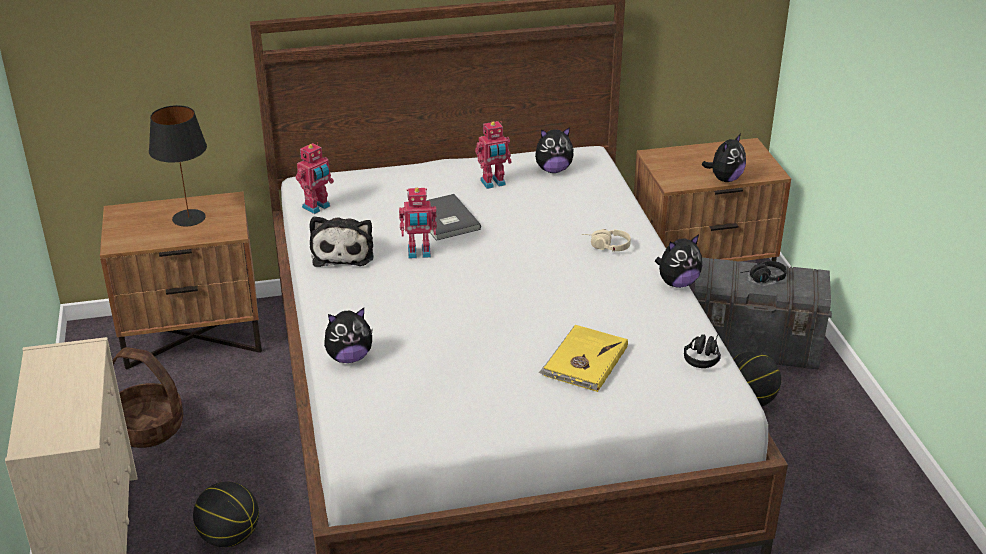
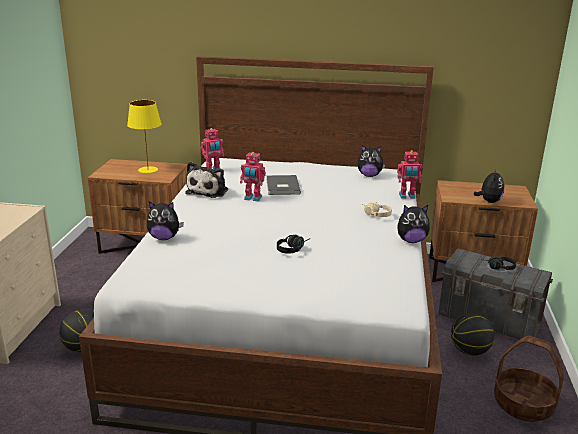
camera: 20 degrees right, 10 degrees down
basket [112,347,183,448] -> basket moved to [494,336,564,422]
black table lamp [149,105,207,226] -> yellow table lamp [127,100,162,173]
toy robot [475,121,512,189] -> toy robot moved to [397,151,422,199]
yellow book [539,325,628,392] -> none
black headphones [684,334,721,368] -> black headphones moved to [277,235,310,254]
plush toy [702,134,746,182] -> plush toy turned 45 degrees counterclockwise [474,168,504,203]

